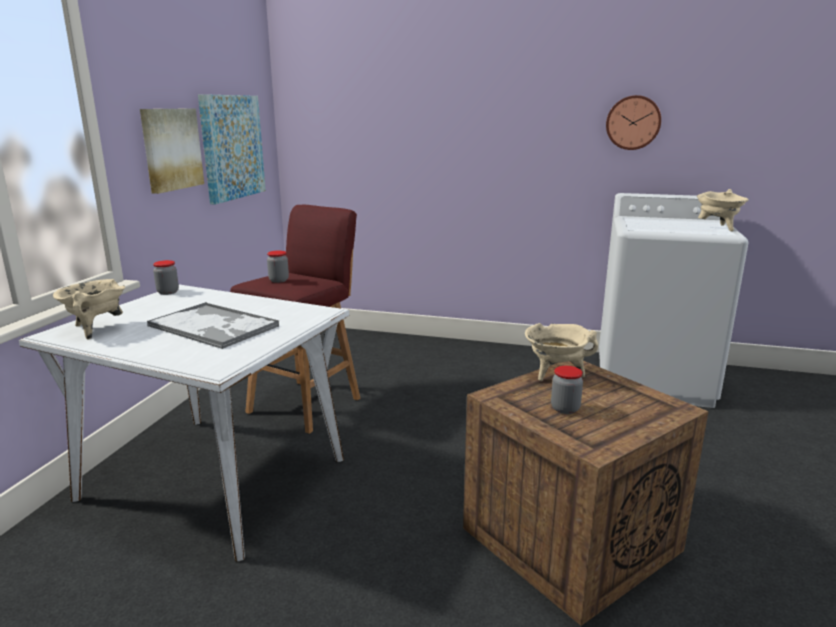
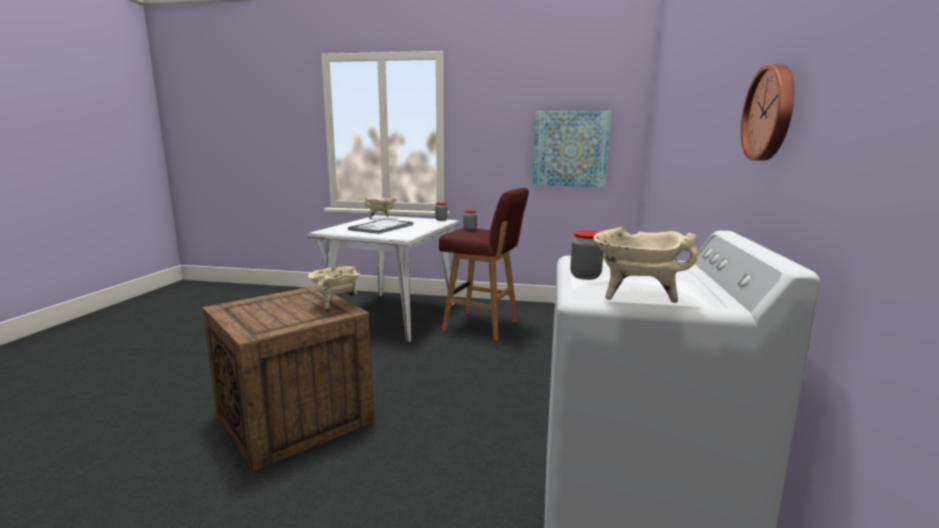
camera: 85 degrees right, 5 degrees down
picture [140,108,204,194] -> none
jar [551,366,583,414] -> jar moved to [570,230,604,280]

